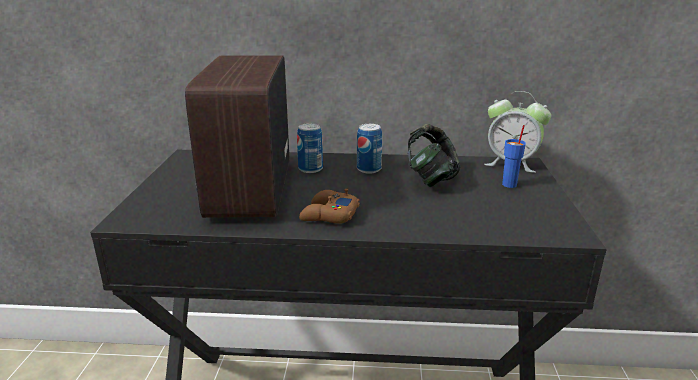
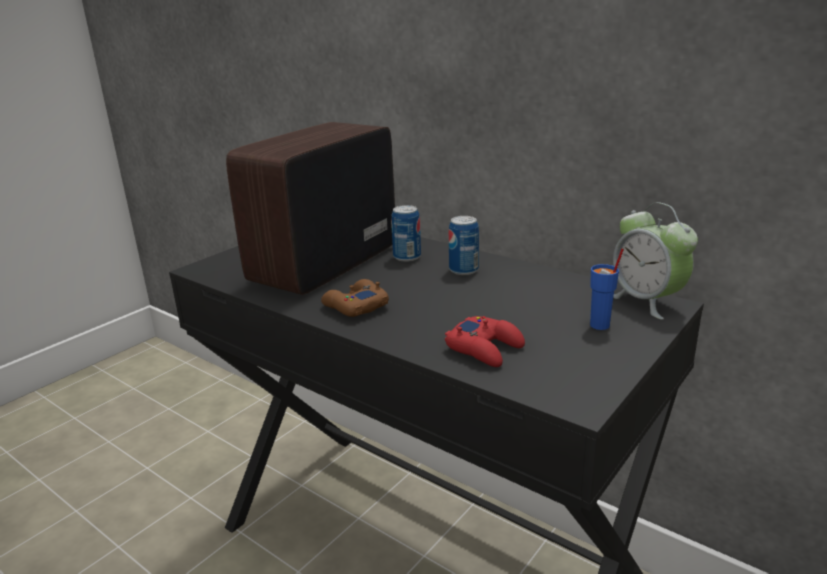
camera: 35 degrees right, 0 degrees up
headphones [408,124,460,187] -> none
none -> red game controller [445,316,525,367]

